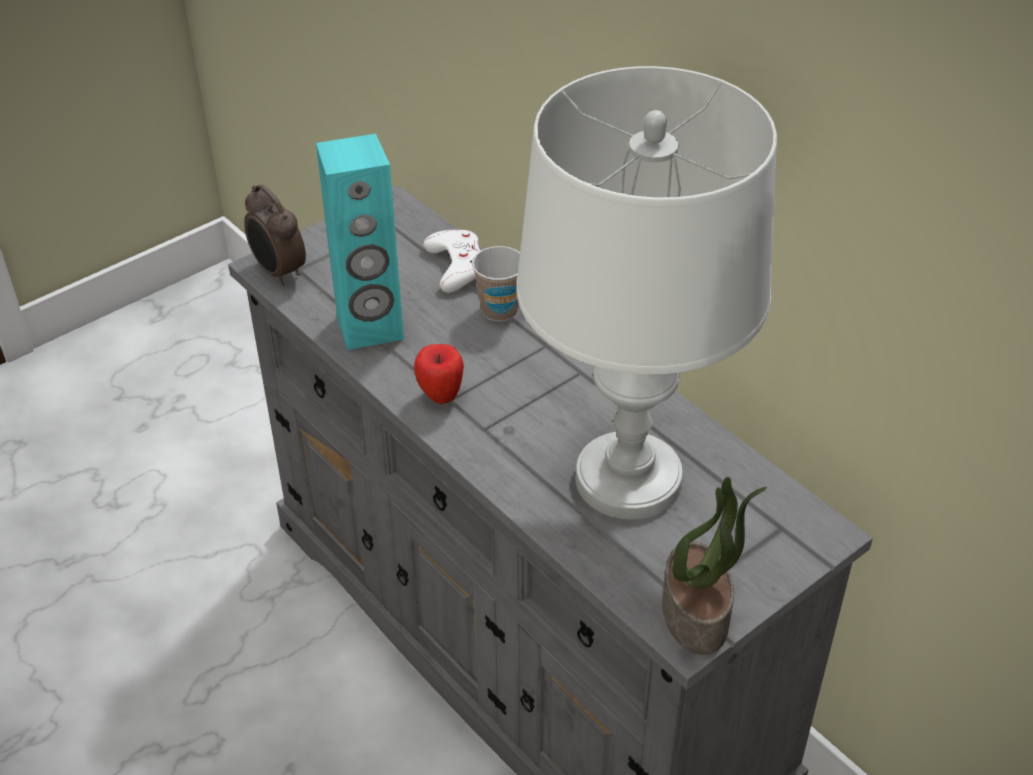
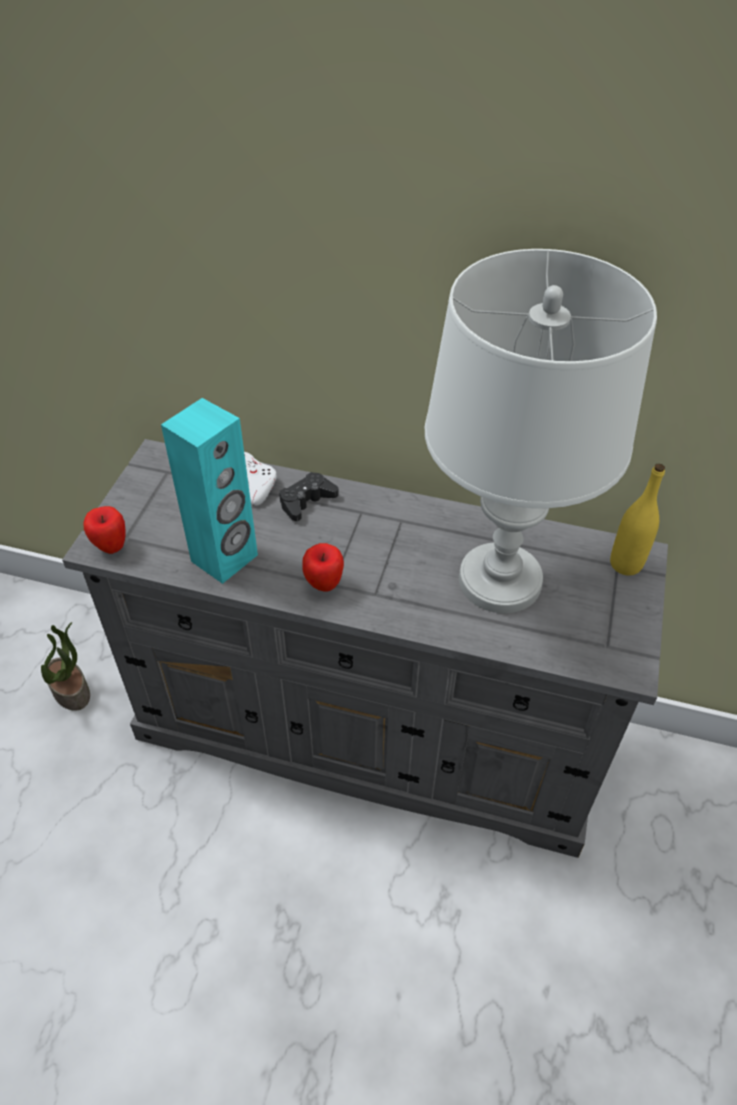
camera: 35 degrees left, 5 degrees up
alarm clock [244,184,306,286] -> apple [84,506,126,554]
cup [472,246,520,322] -> black game controller [279,472,339,521]
potted plant [662,477,767,655] -> potted plant moved to [41,622,90,711]
none -> yellow bottle [610,464,665,576]

